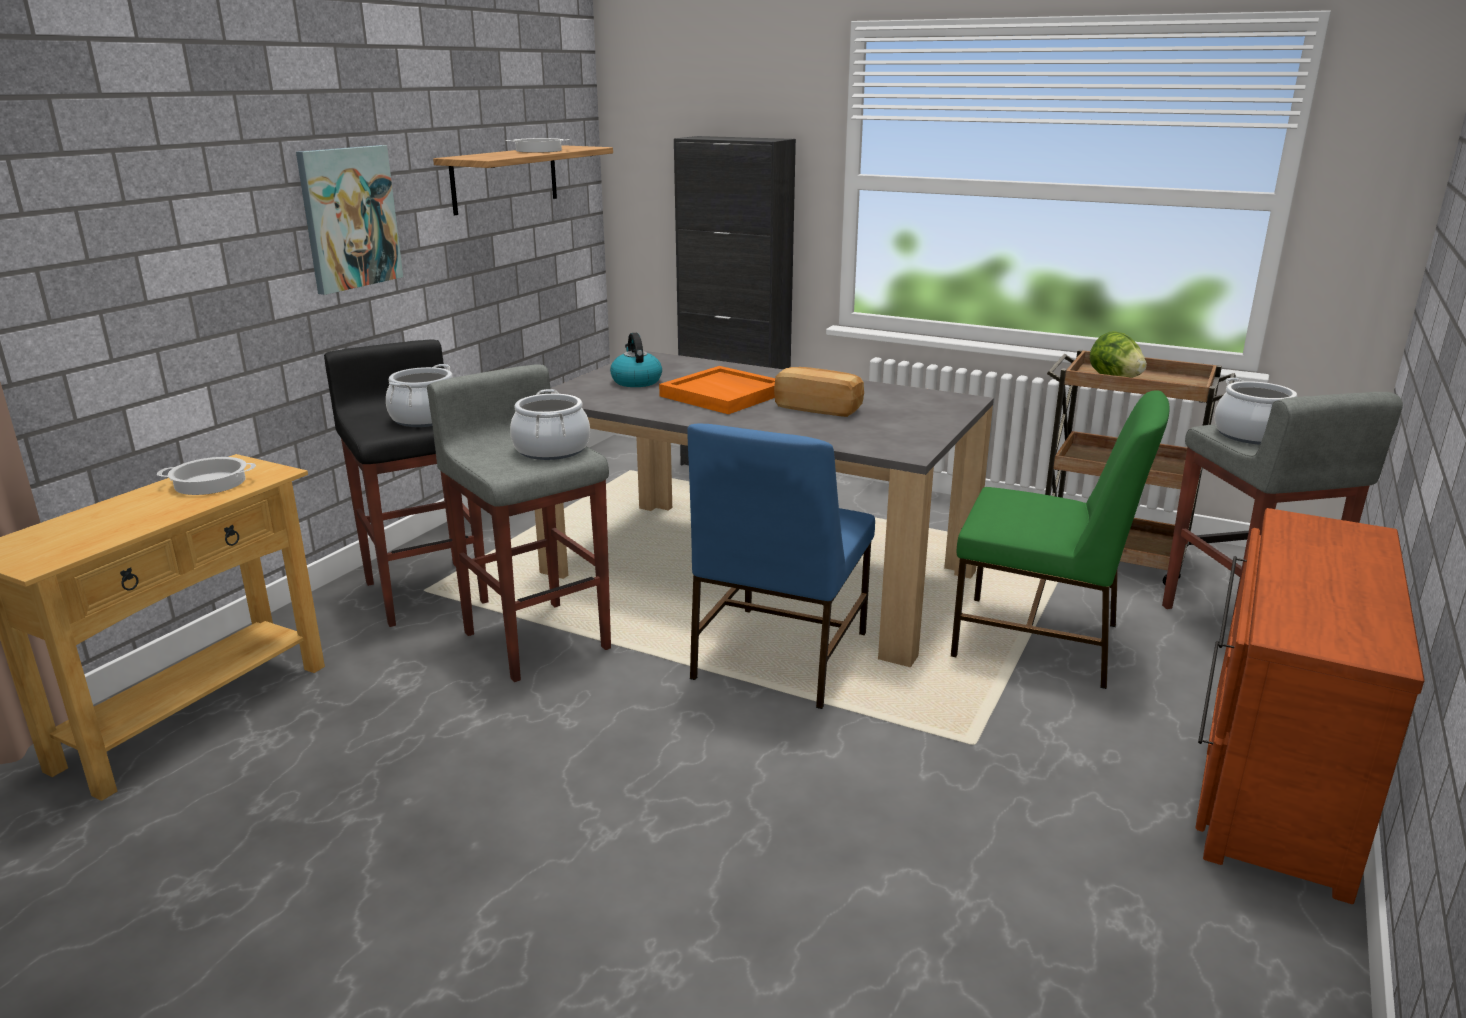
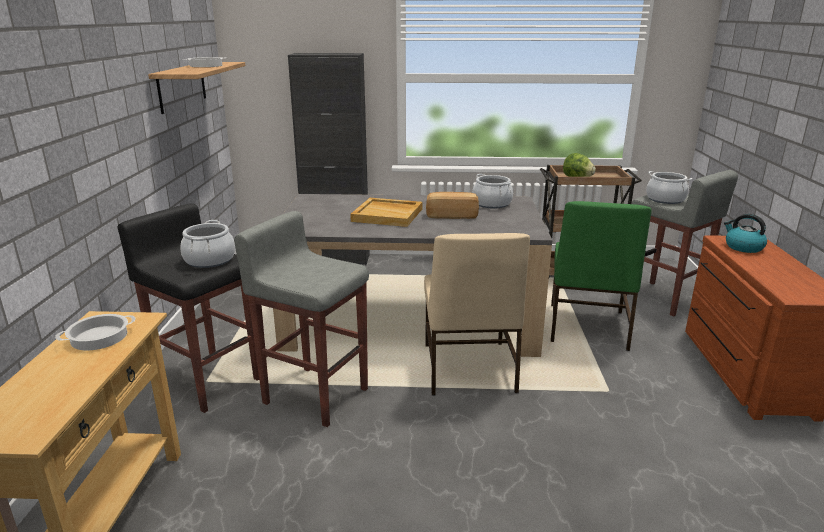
camera: 25 degrees left, 0 degrees up
picture [296,145,403,295] -> none
cooking pot [510,389,590,460] -> cooking pot moved to [472,174,513,208]
kettle [610,333,662,387] -> kettle moved to [724,214,767,253]
orange tray [659,366,775,414] -> beige tray [350,198,422,227]
blue chair [687,424,875,709] -> beige chair [424,233,530,395]
green chair [951,390,1170,689] -> green chair turned 105 degrees clockwise [551,201,652,351]

